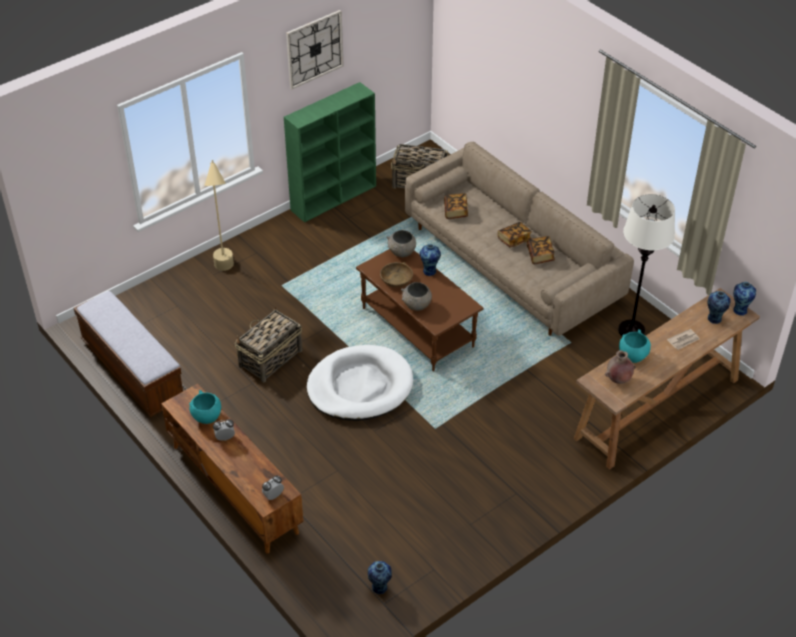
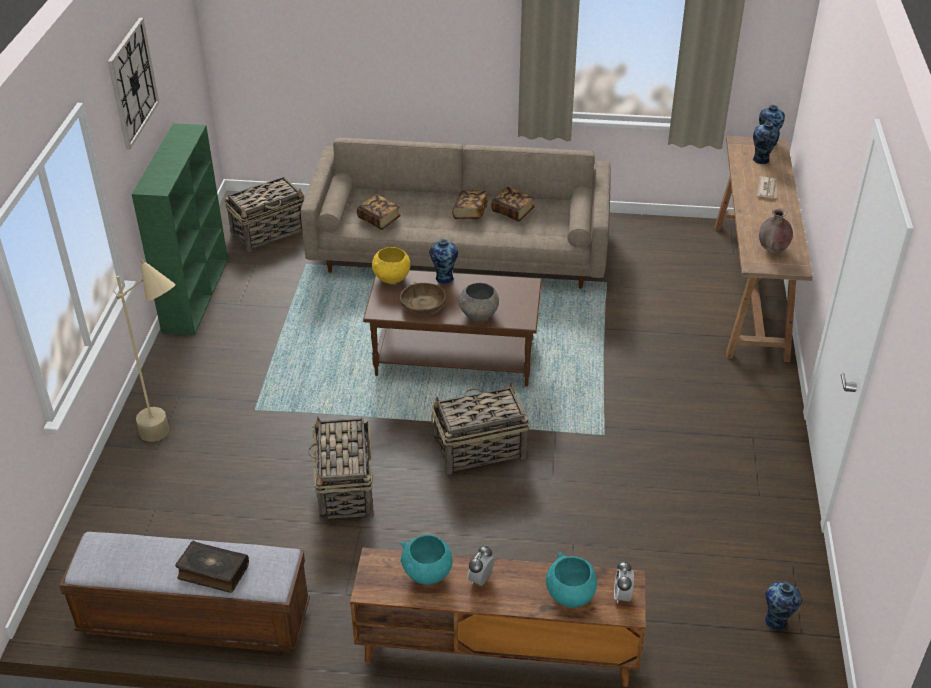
camera: 45 degrees left, 5 degrees down
white dog bed [307,345,413,421] -> basket [431,382,530,474]
grey bowl [386,230,416,257] -> yellow bowl [372,247,410,284]
white floor lamp [618,194,675,336] -> none
turquoise bowl [619,329,651,363] -> turquoise bowl moved to [546,552,597,608]
none -> book [175,540,249,593]

